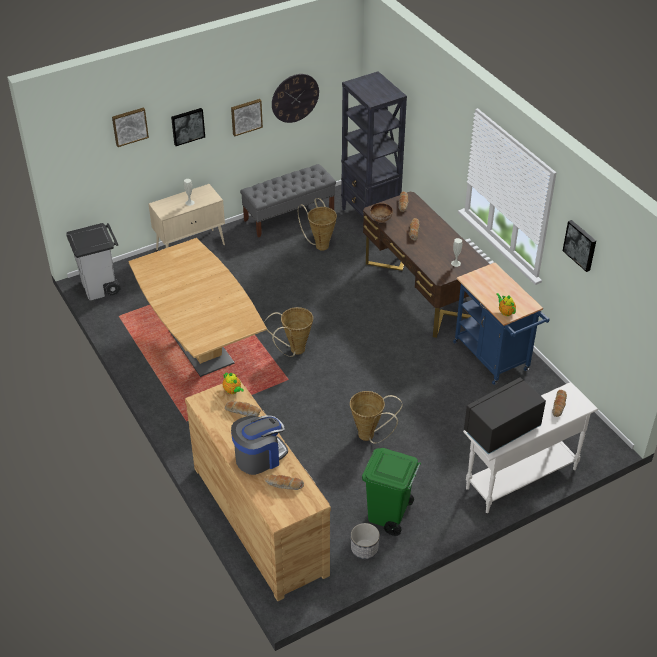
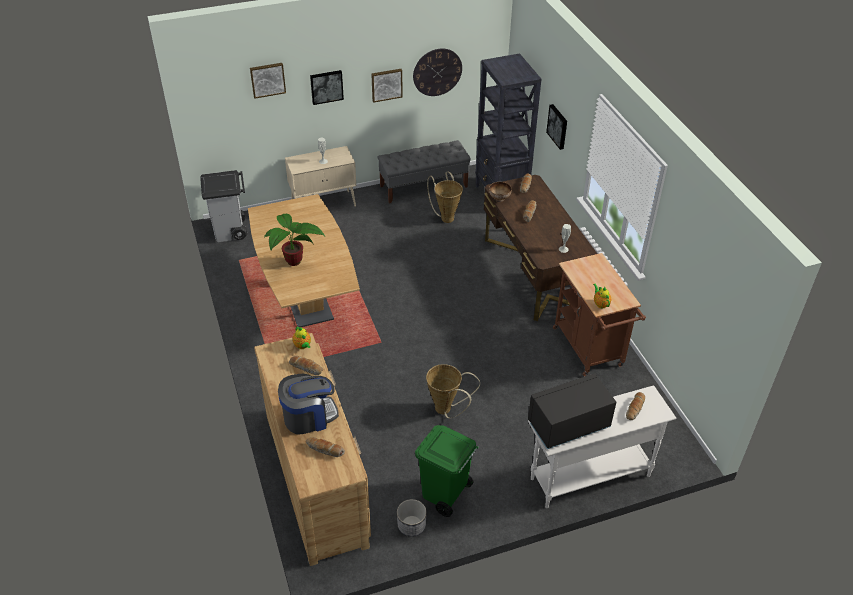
camera: 10 degrees right, 0 degrees up
basket [264,307,313,357] -> none
blue cart [453,263,550,385] -> brown cart [553,253,646,376]
picture [563,220,596,272] -> picture moved to [546,104,567,150]
none -> potted plant [264,214,325,266]

